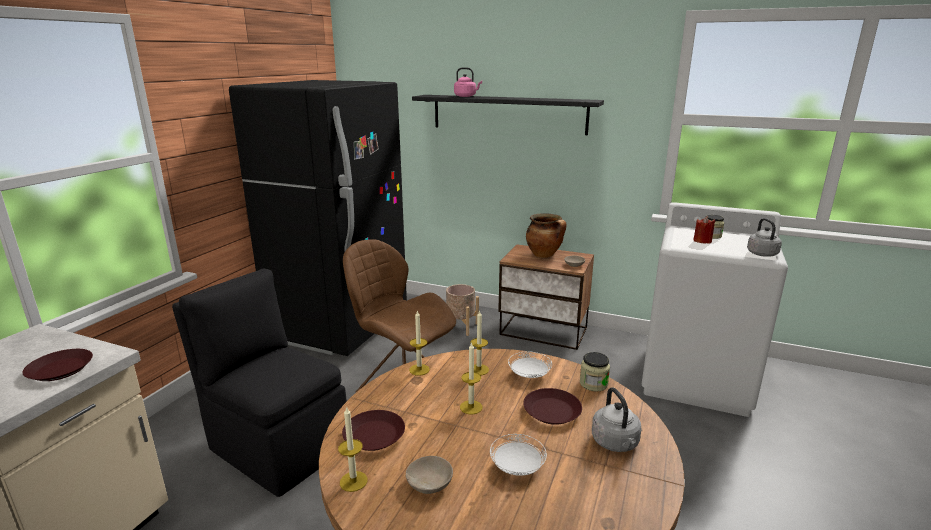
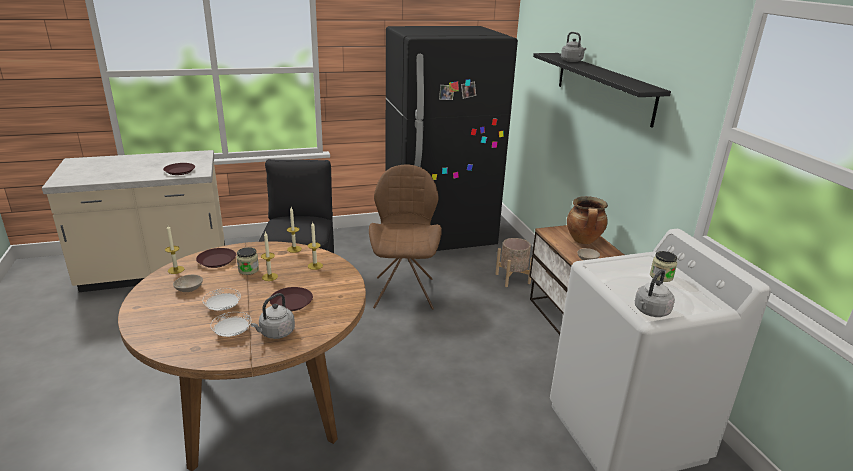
camera: 50 degrees right, 5 degrees up
pink kettle [454,67,482,97] -> grey kettle [561,32,586,62]
white plate [508,351,552,378] -> white plate moved to [211,312,251,337]
jar [580,352,610,392] -> jar moved to [237,247,259,275]
red candle [693,217,715,244] -> none

